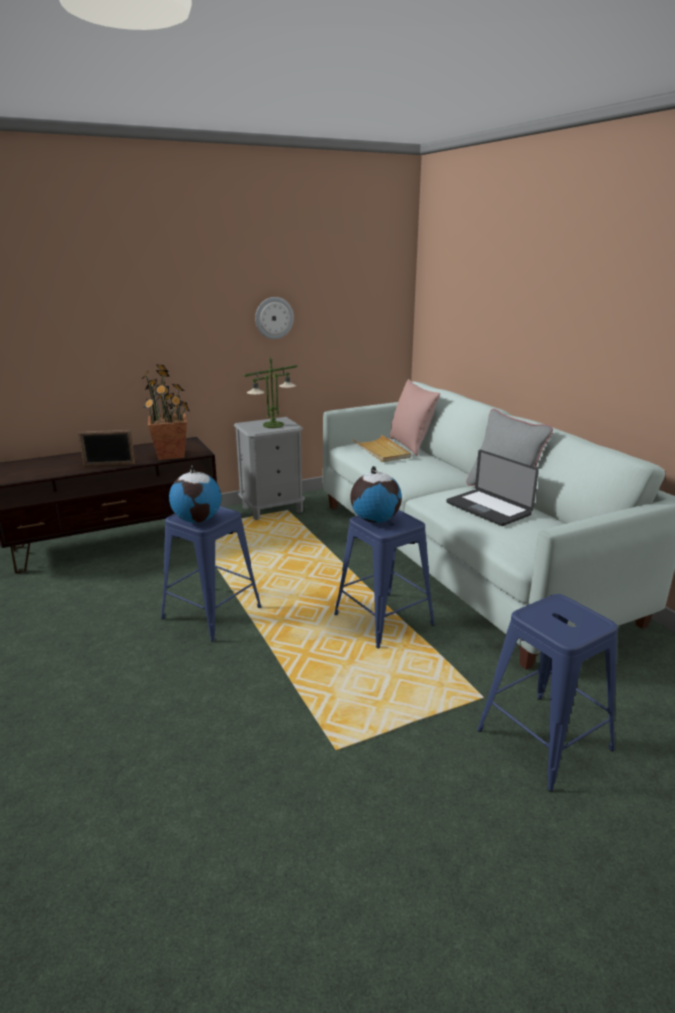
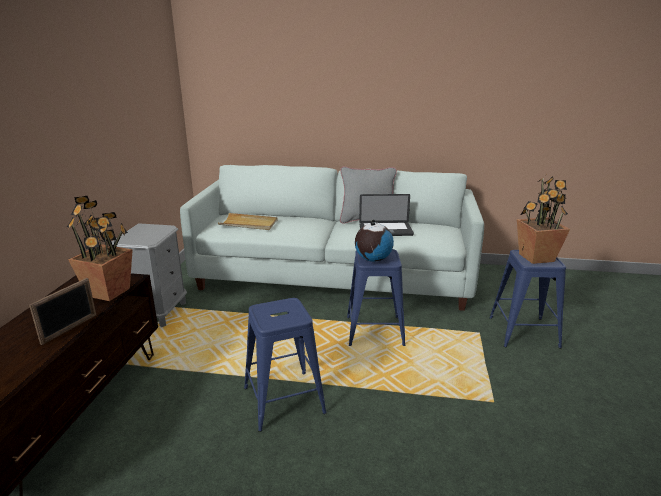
camera: 55 degrees left, 0 degrees up
globe [169,465,221,523] -> none
table lamp [243,357,297,428] -> none
wall clock [255,297,294,339] -> none
pink pillow [390,379,440,456] -> none
none -> potted plant [517,174,570,264]

